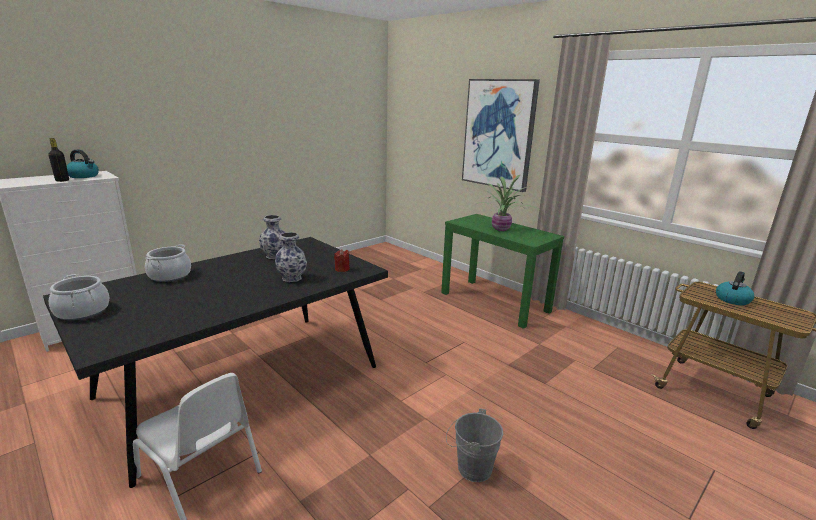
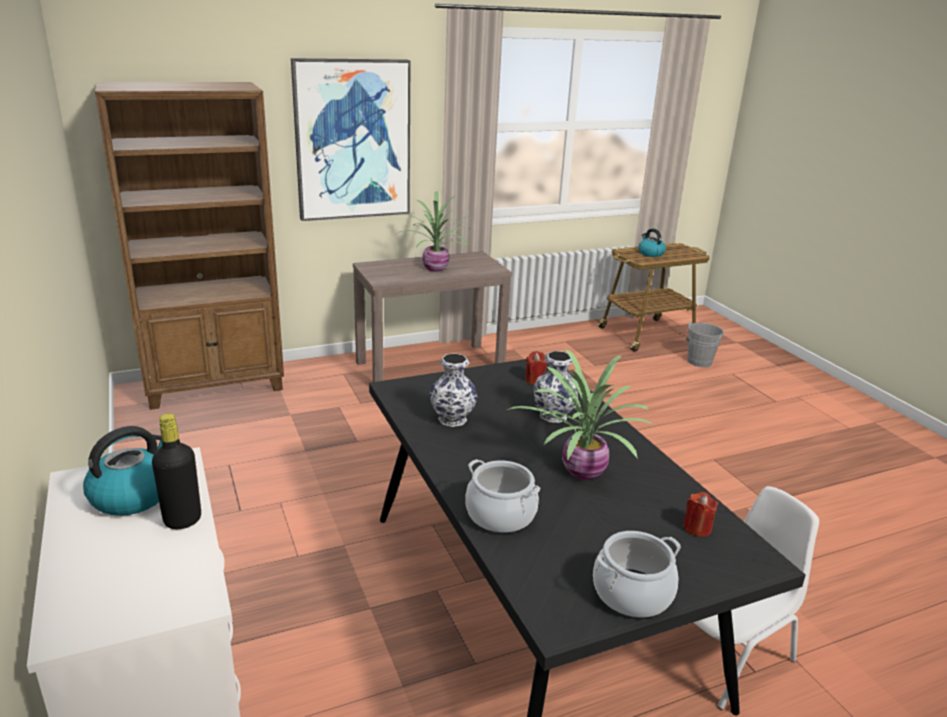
camera: 70 degrees left, 5 degrees up
green console table [441,214,564,329] -> brown console table [353,251,512,382]
grey bucket [446,408,503,482] -> grey bucket moved to [684,321,725,367]
none -> brown bookcase [95,82,284,410]
none -> potted plant [507,350,653,480]
none -> red candle [683,492,718,537]

